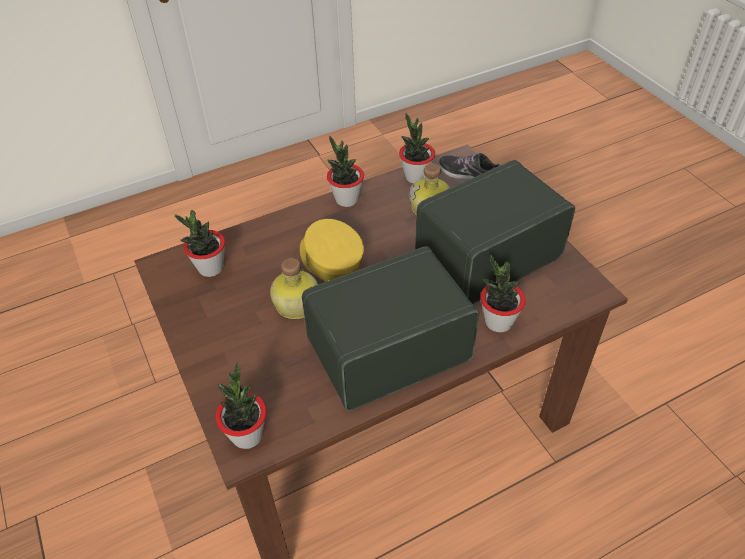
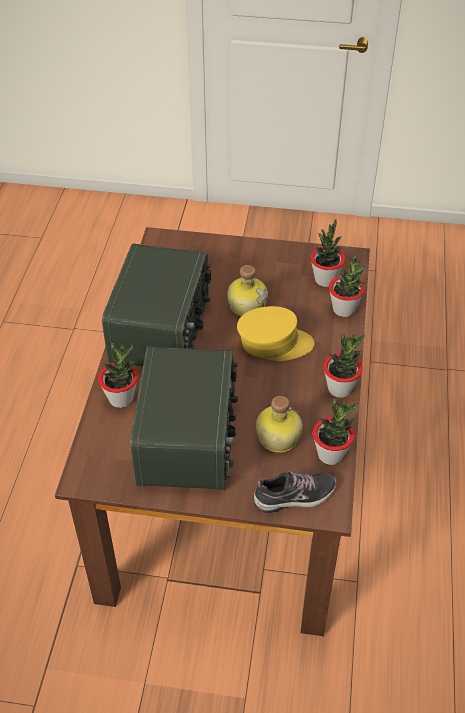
camera: 125 degrees right, 0 degrees up
potted plant [215,362,266,449] -> potted plant moved to [329,256,365,317]

